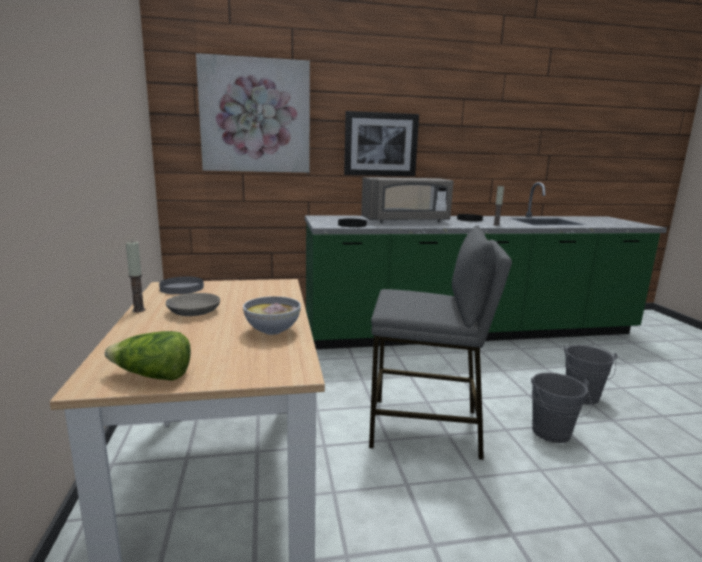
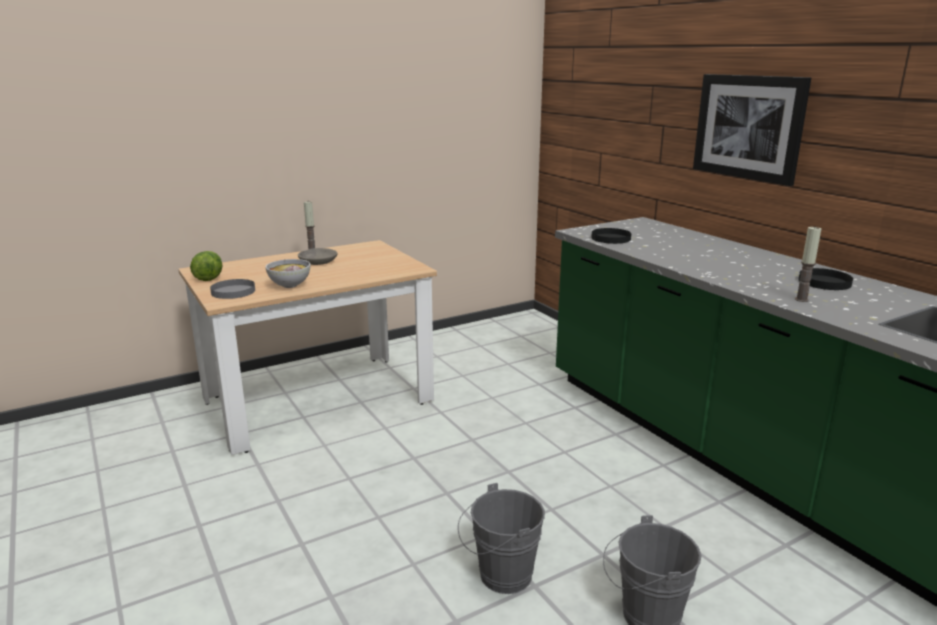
camera: 70 degrees right, 5 degrees up
grey plate [159,276,204,294] -> grey plate moved to [210,279,255,299]
picture [196,53,310,173] -> none
grey microwave [361,177,454,223] -> none
grey stool [369,225,512,460] -> none

